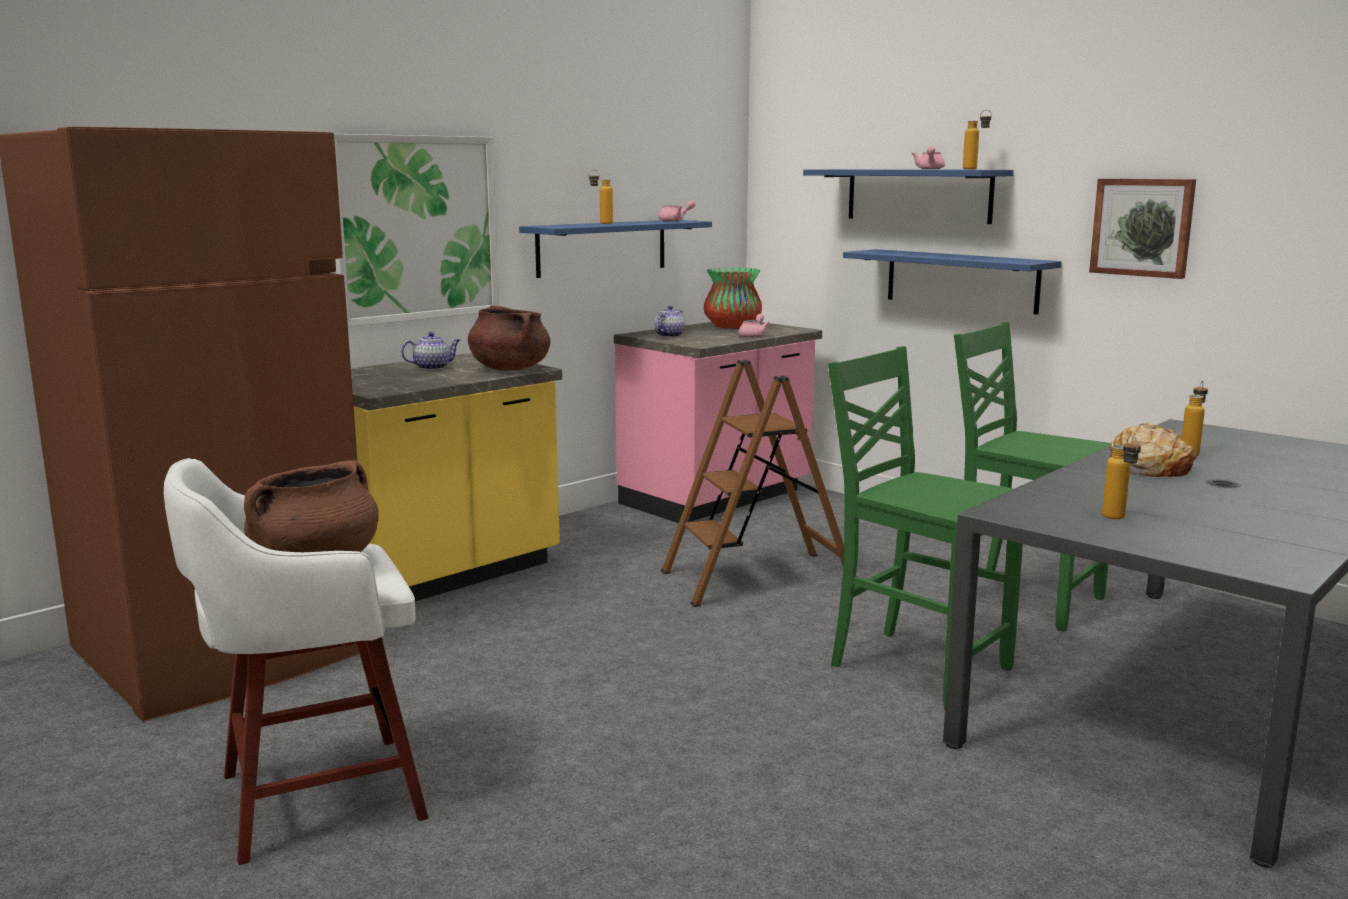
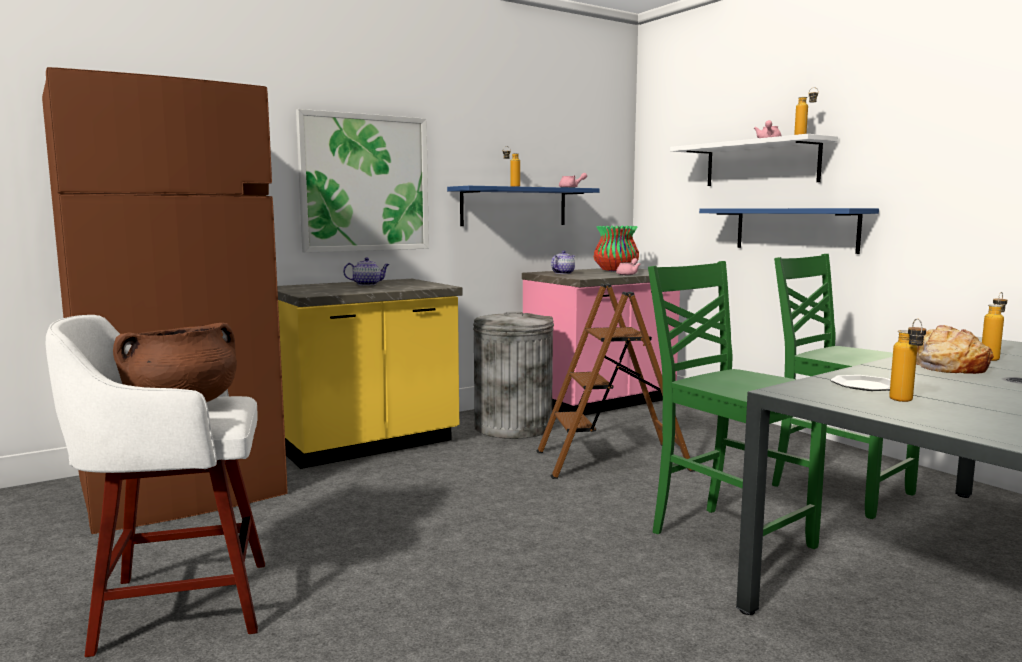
camera: 10 degrees right, 5 degrees down
brown cooking pot [468,305,550,370] -> none
blue shelf [803,169,1014,224] -> white shelf [670,134,838,186]
picture [1089,179,1196,279] -> none
none -> grey trash can [473,312,554,439]
none -> plate [830,375,891,391]

